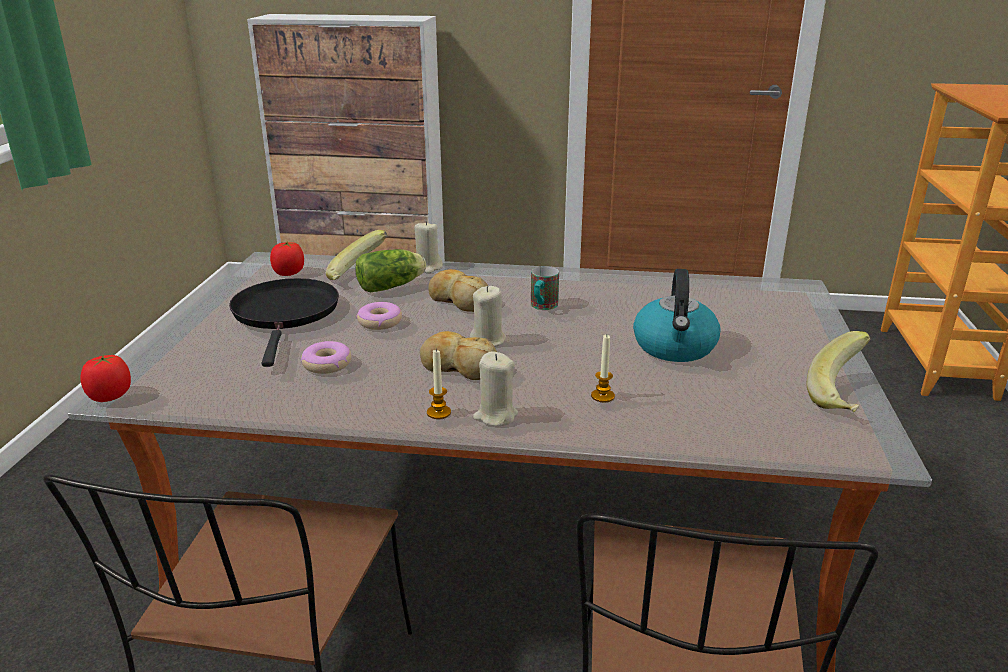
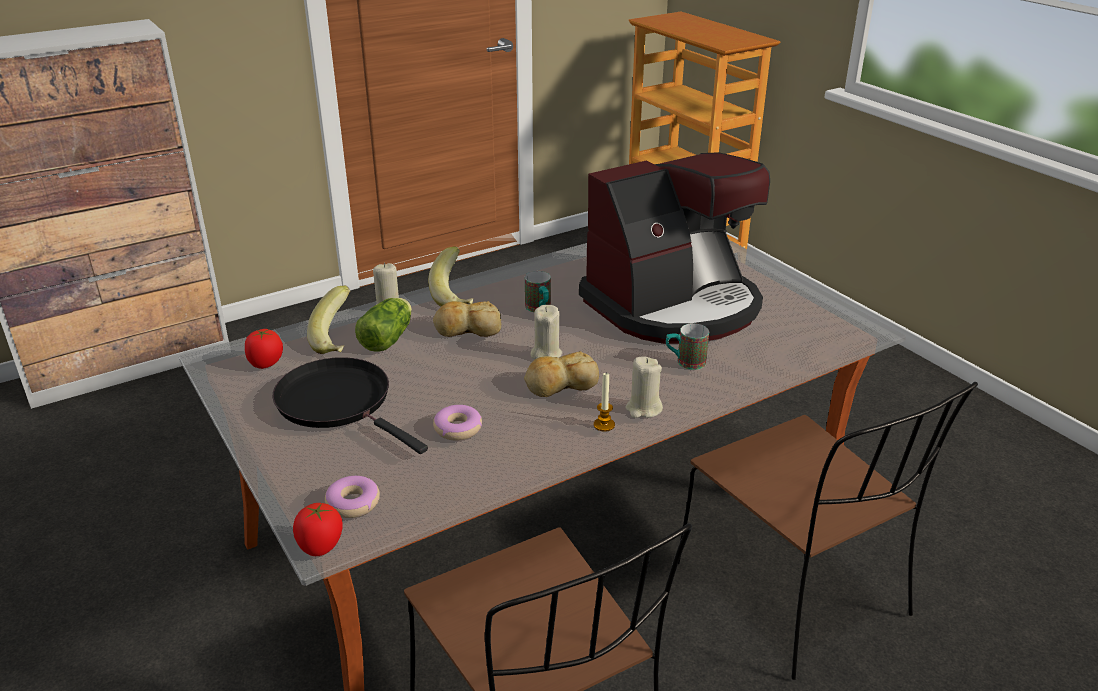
camera: 40 degrees left, 5 degrees up
donut [356,302,402,330] -> donut moved to [325,476,380,518]
candle [591,334,615,402] -> mug [666,323,709,370]
kettle [633,269,720,362] -> coffee machine [579,152,770,344]
banana [807,331,871,412] -> banana moved to [428,246,473,307]

